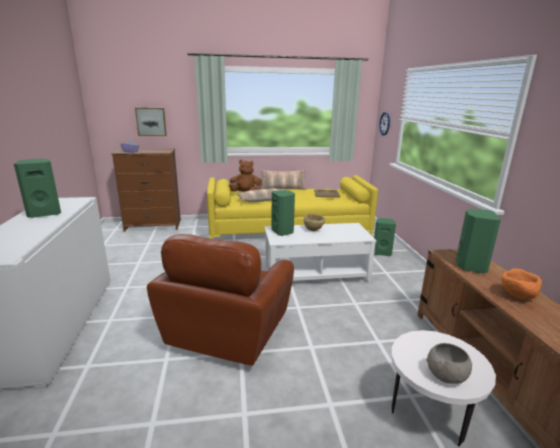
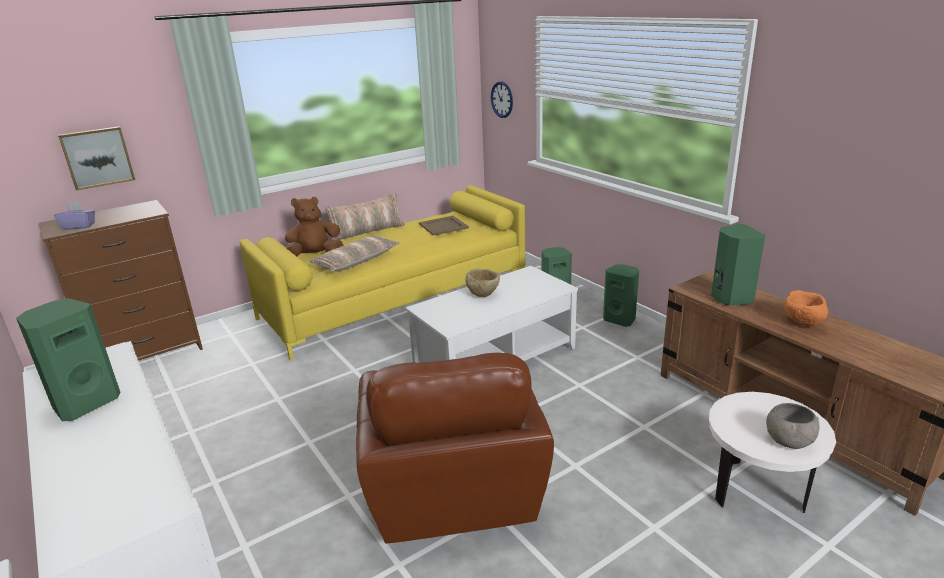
camera: 25 degrees left, 5 degrees up
green speaker [271,190,295,236] -> green speaker moved to [603,264,639,327]

